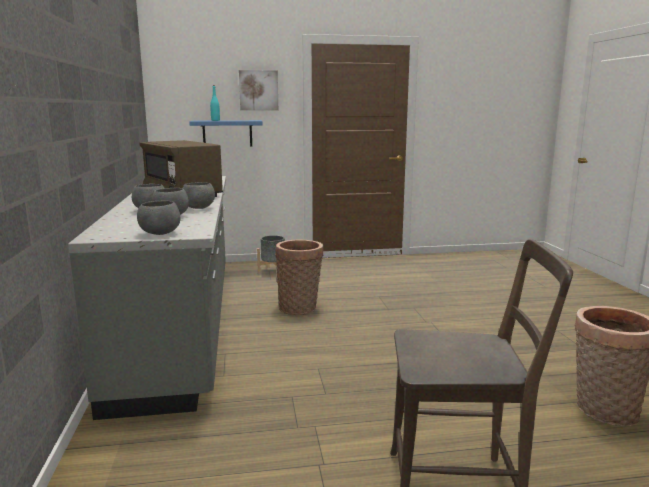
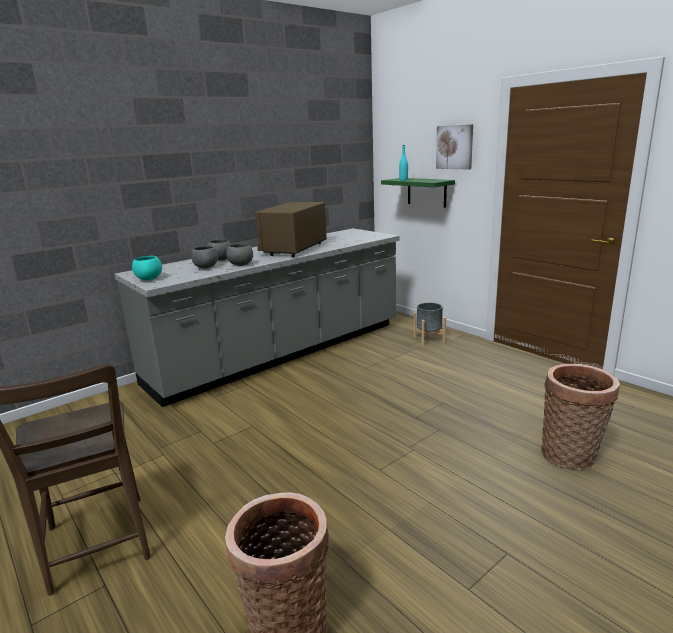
camera: 60 degrees right, 5 degrees up
grey bowl [137,201,180,235] -> turquoise bowl [132,256,162,280]
blue shelf [189,120,263,147] -> green shelf [381,178,455,208]
basket [275,239,324,315] -> basket moved to [541,364,620,470]

